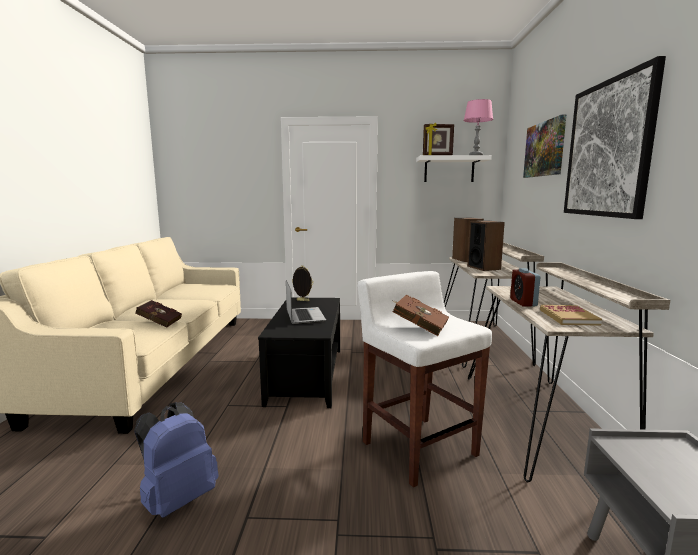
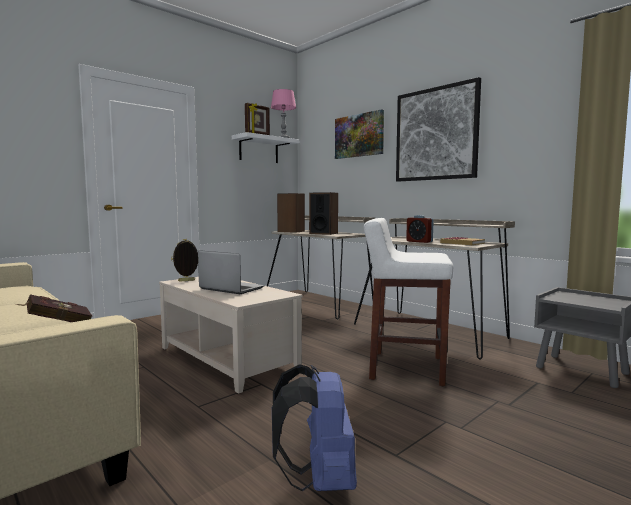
camera: 45 degrees left, 5 degrees down
black coffee table [258,297,340,408] -> beige coffee table [159,277,303,394]
brown book [392,295,449,336] -> none

